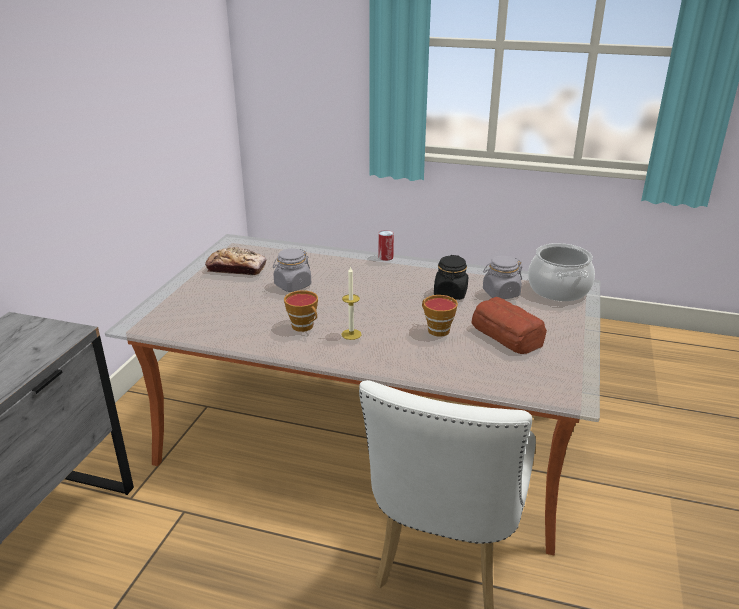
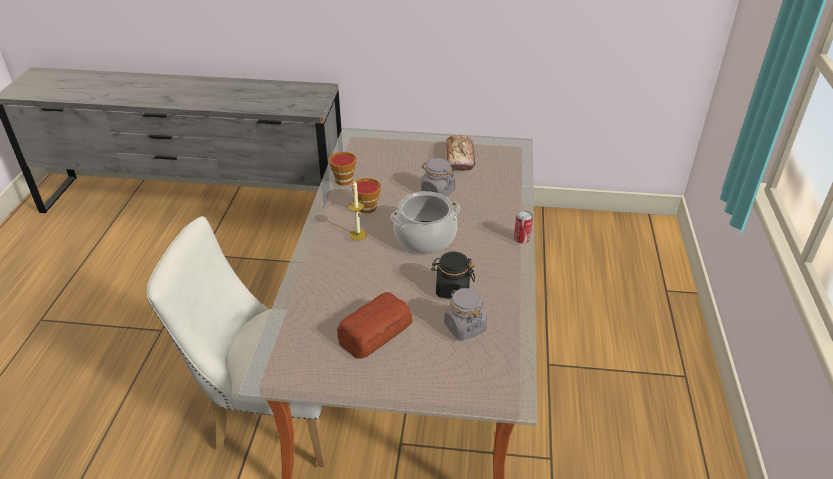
camera: 80 degrees right, 10 degrees up
cup [422,295,458,337] -> cup moved to [329,152,356,186]
cooking pot [528,243,595,301] -> cooking pot moved to [391,191,460,254]

